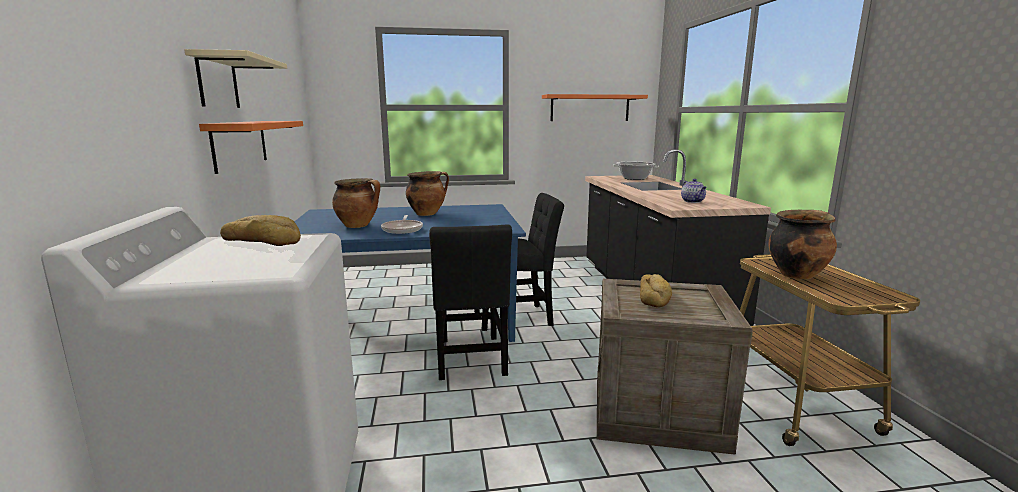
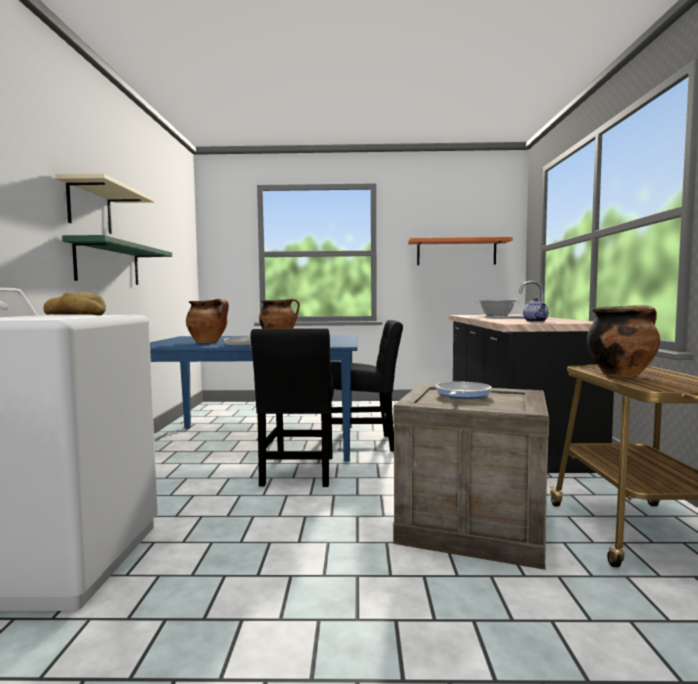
camera: 10 degrees right, 10 degrees down
orange shelf [199,121,303,174] -> green shelf [62,235,172,285]
bread [640,274,672,308] -> frying pan [436,382,492,398]

